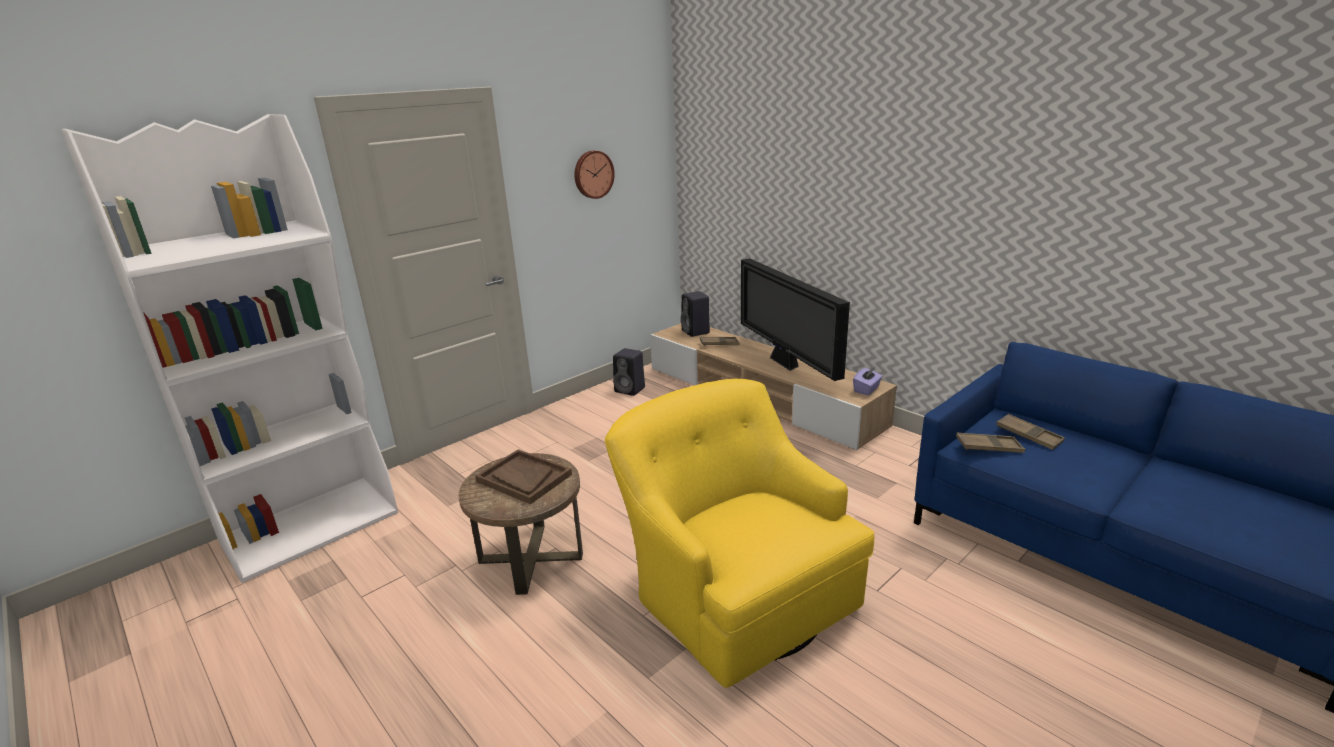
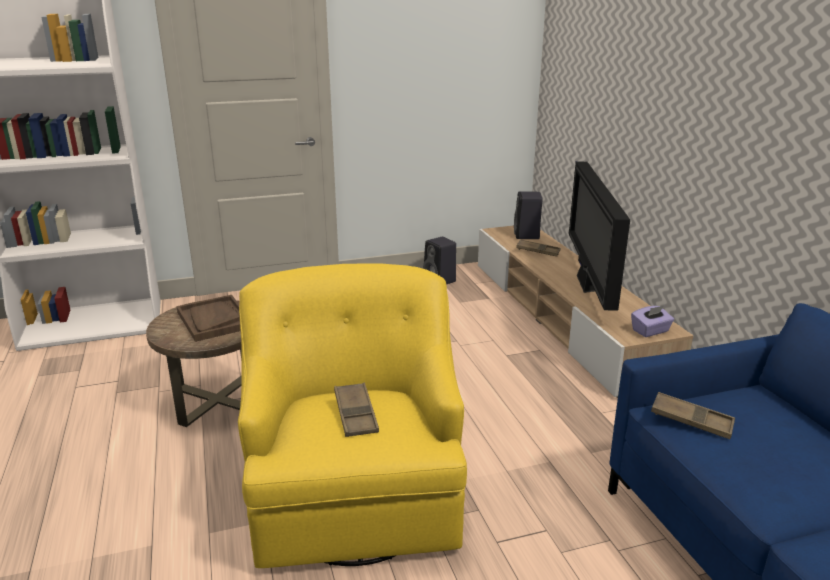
camera: 25 degrees right, 0 degrees up
wall clock [574,150,615,199] -> none
brown tray [996,414,1065,450] -> brown tray moved to [334,383,379,437]

